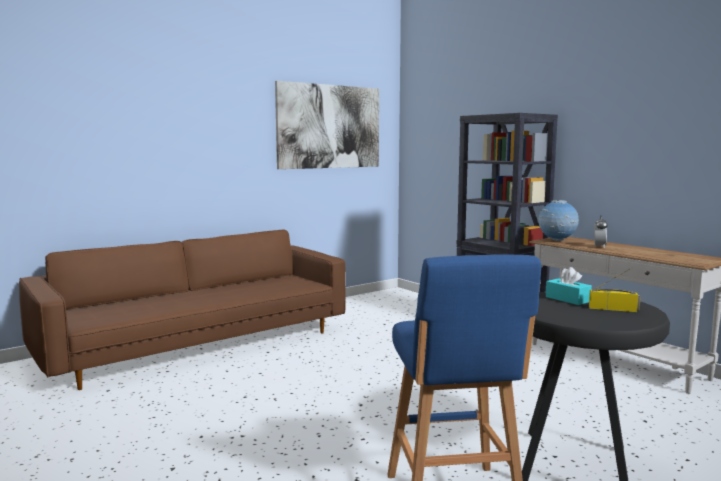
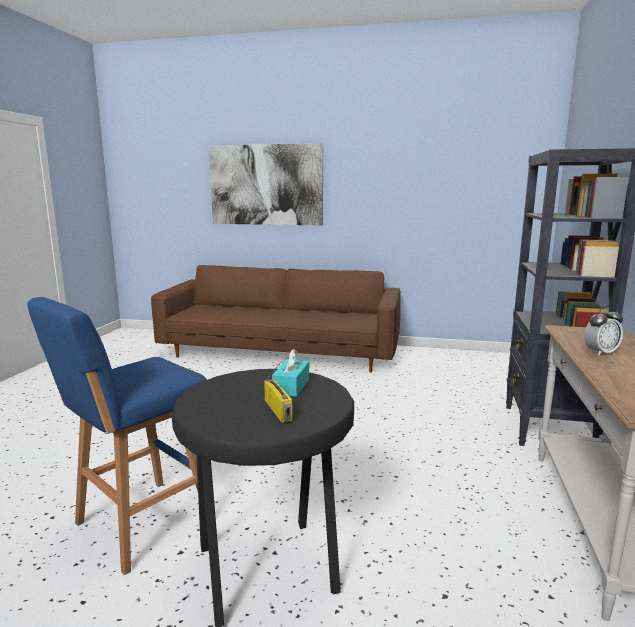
camera: 50 degrees right, 5 degrees up
picture [275,81,379,169] -> picture moved to [209,143,323,225]
globe [538,200,579,241] -> none

